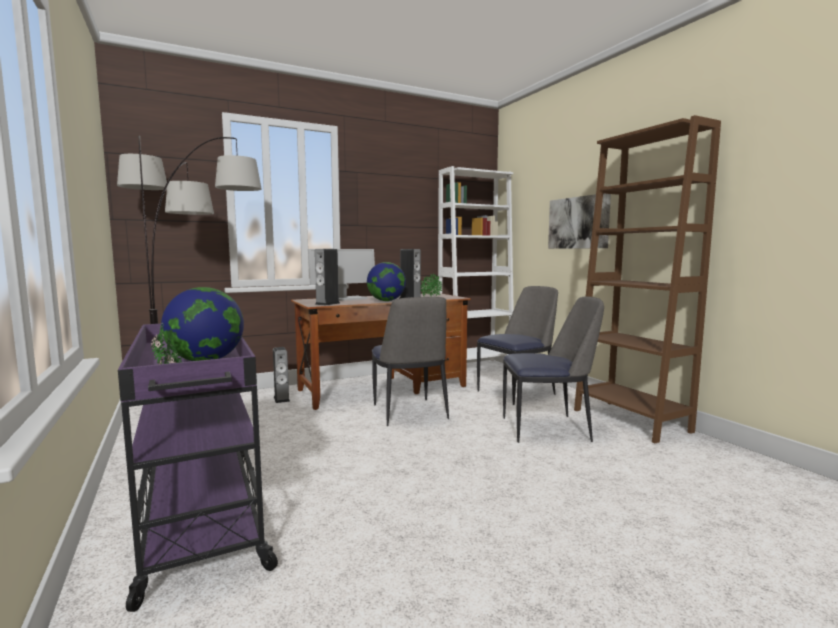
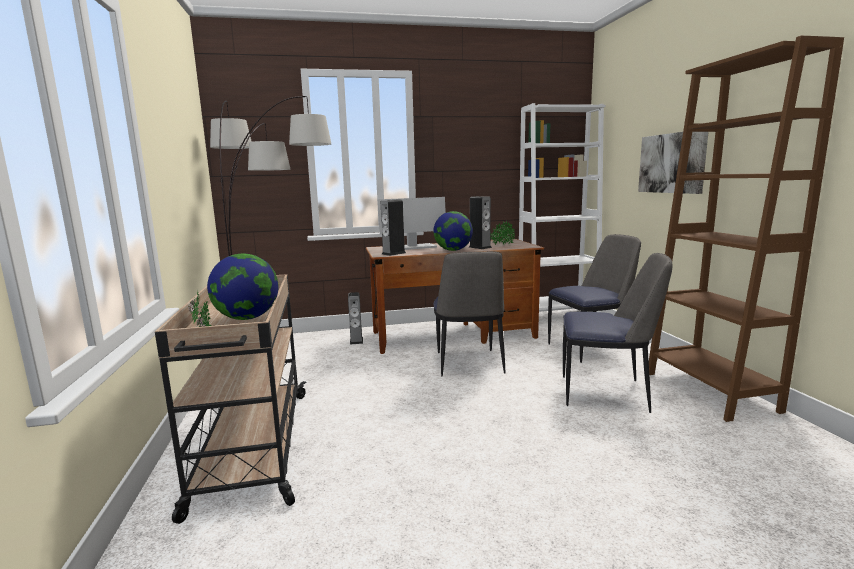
camera: 15 degrees right, 5 degrees up
purple cart [118,324,278,612] -> beige cart [155,274,307,524]

